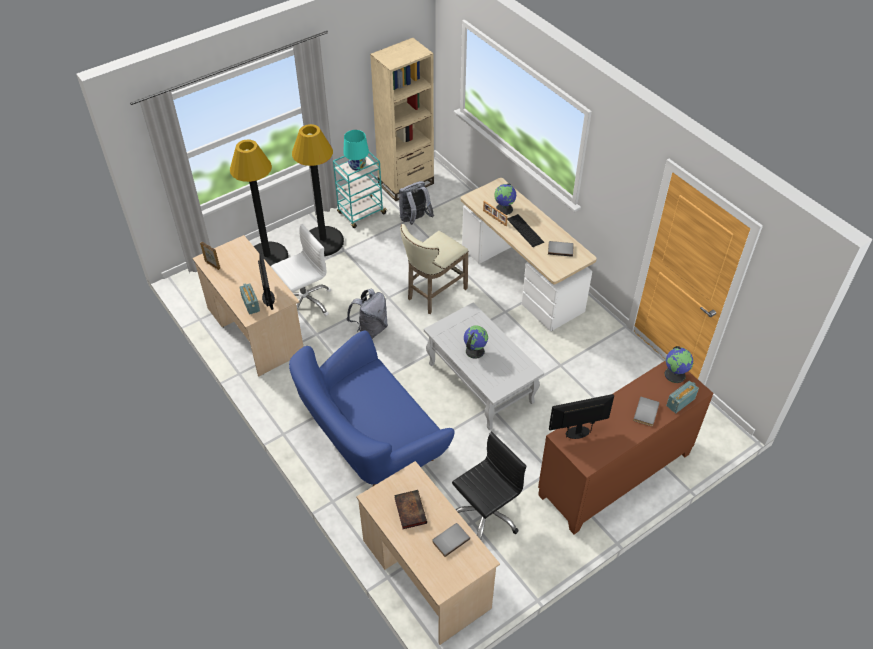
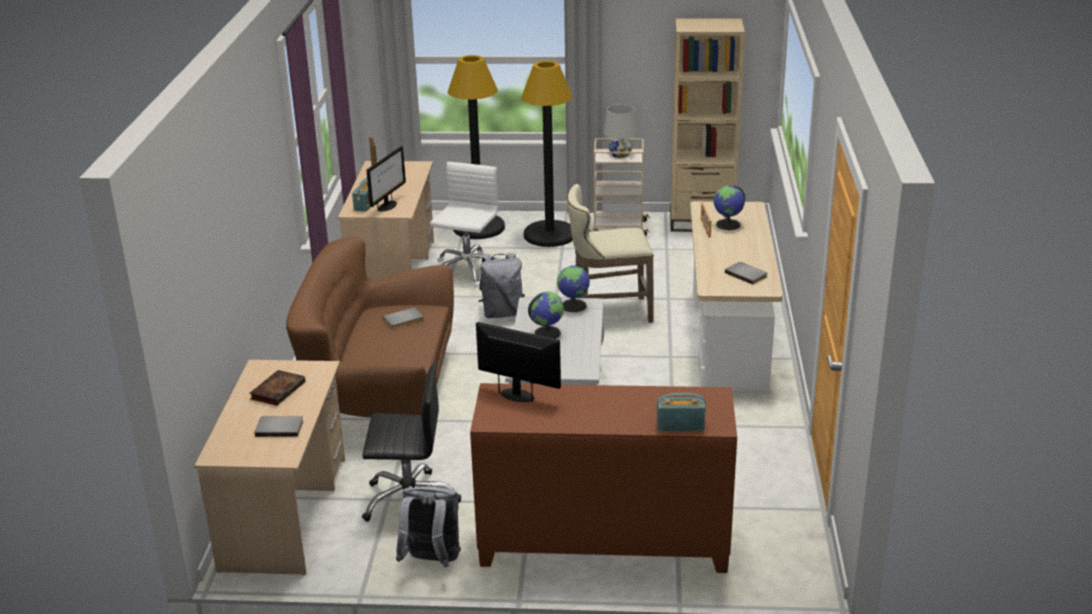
camera: 40 degrees right, 20 degrees down
white office chair [271,224,331,316] -> white office chair turned 75 degrees counterclockwise [430,162,499,287]
blue sofa [289,330,455,486] -> brown sofa [286,236,454,418]
turquoise cart [333,151,387,228] -> beige cart [593,138,650,236]
turquoise table lamp [343,130,369,171] -> white table lamp [604,104,637,158]
grey backpack [399,181,434,225] -> grey backpack moved to [396,488,461,568]
keyboard [507,214,544,247] -> none
grey book [633,396,659,426] -> grey book moved to [383,307,424,329]
globe [665,346,693,383] -> globe moved to [557,265,590,312]

